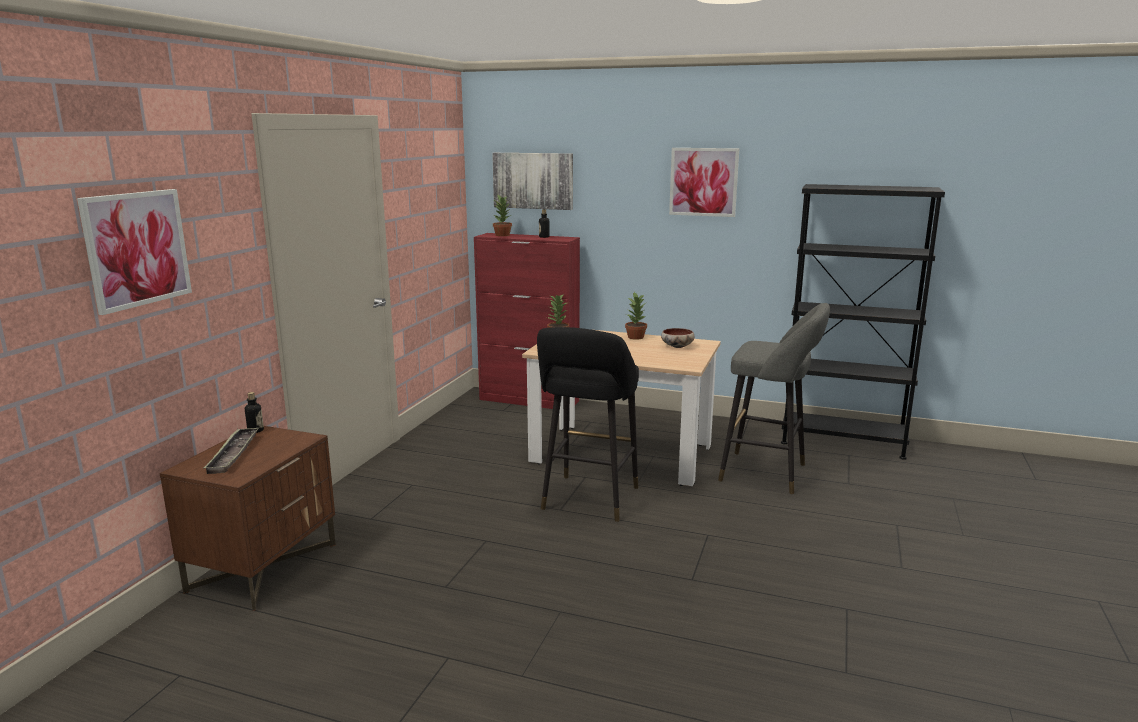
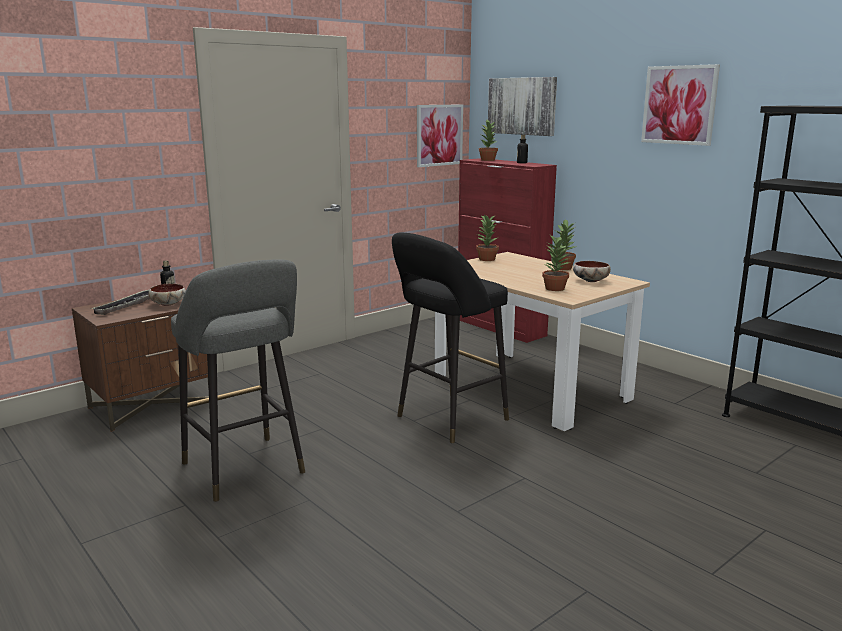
camera: 30 degrees right, 0 degrees up
picture [77,189,192,315] -> picture moved to [417,105,463,167]
grey stool [718,303,830,494] -> grey stool moved to [171,259,305,502]
none -> bowl [148,284,186,306]
none -> potted plant [542,235,571,291]

